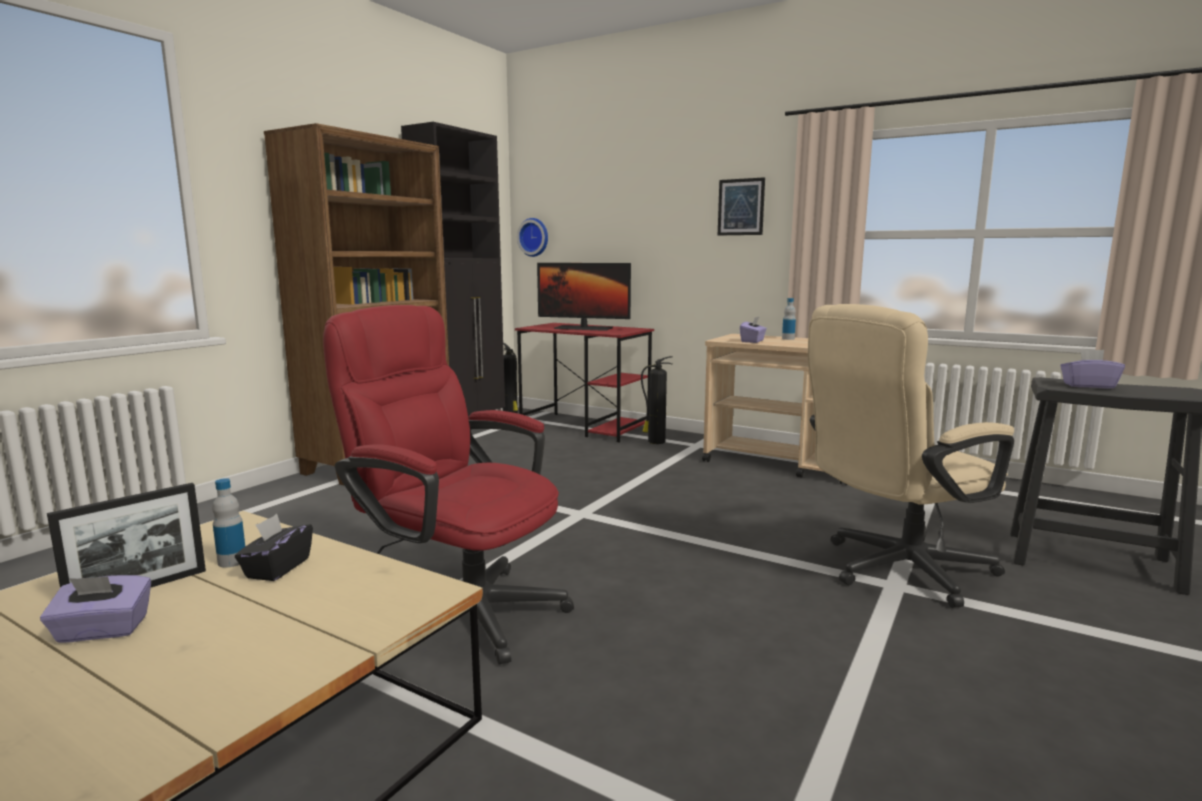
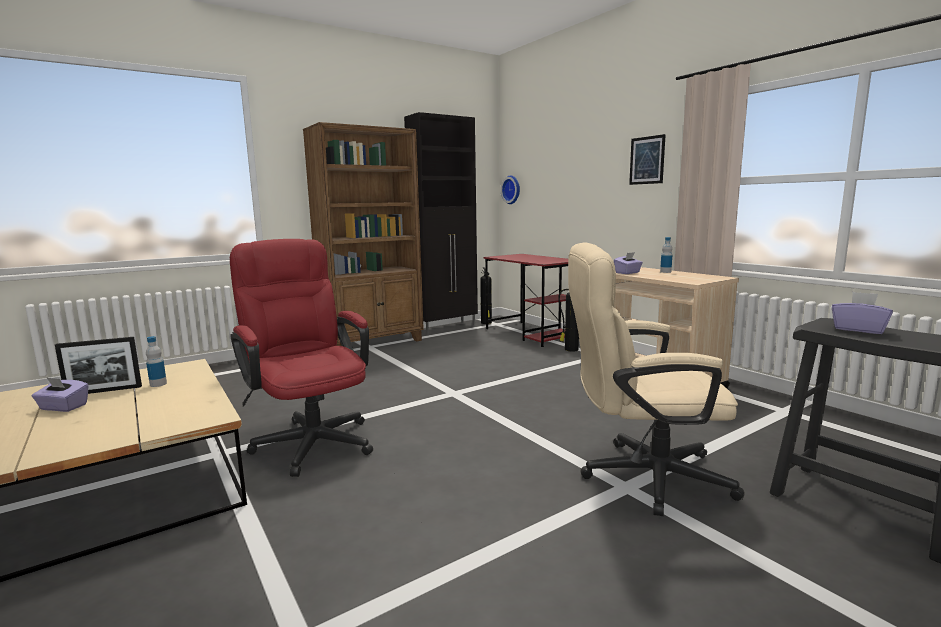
camera: 25 degrees right, 0 degrees up
black tissue box [235,514,313,581] -> none
monitor [537,263,631,331] -> none

